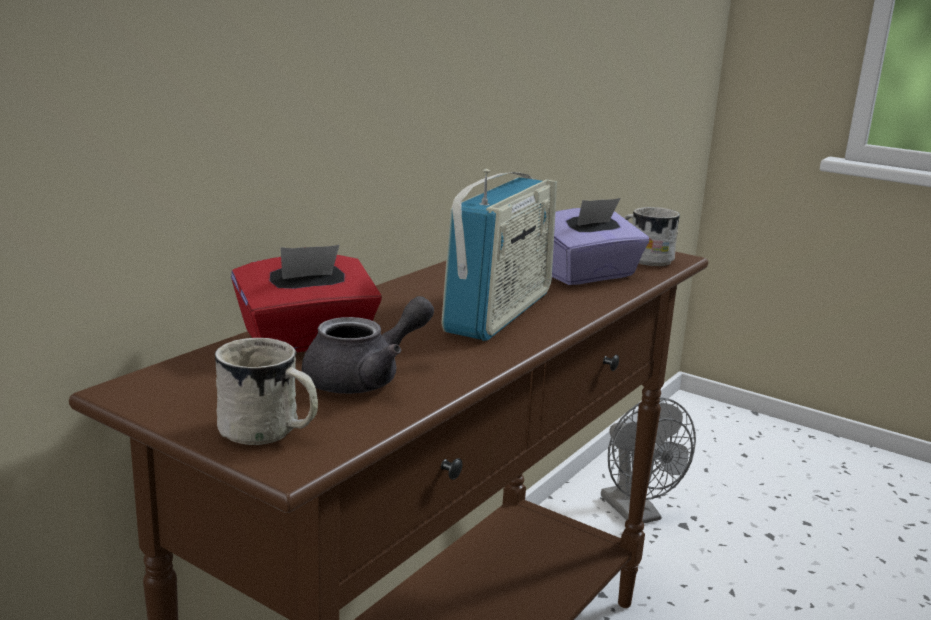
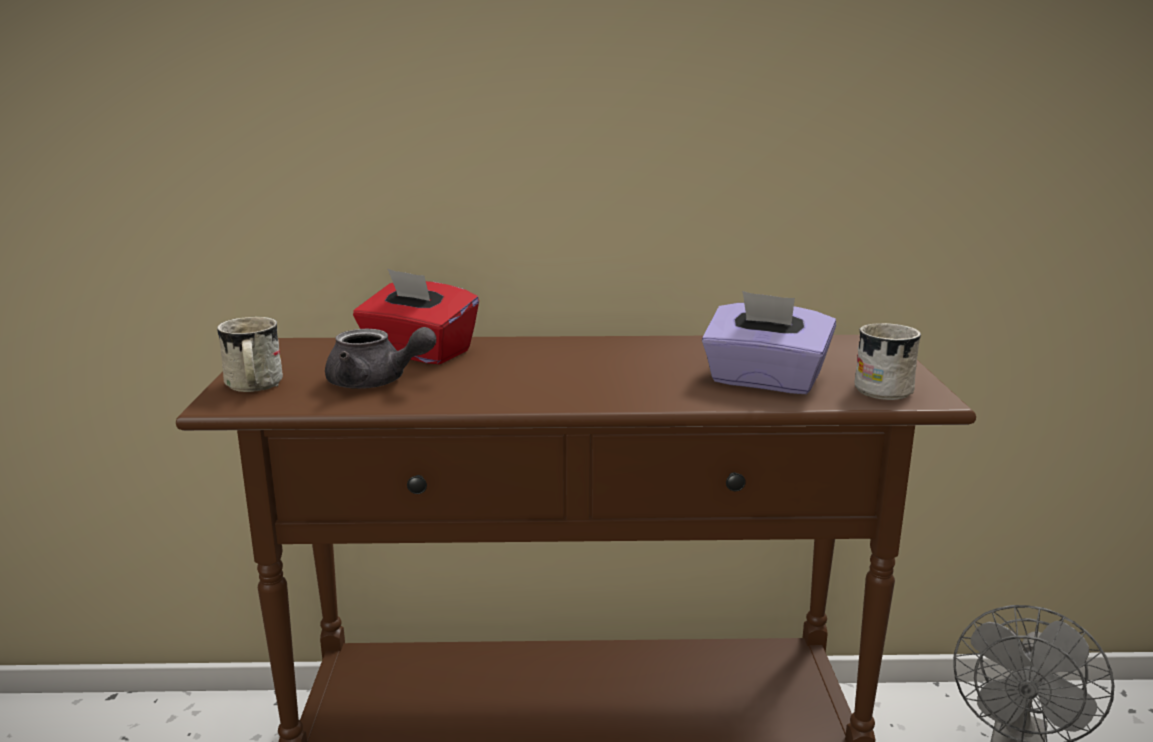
camera: 55 degrees right, 0 degrees up
radio [441,169,557,341] -> none

